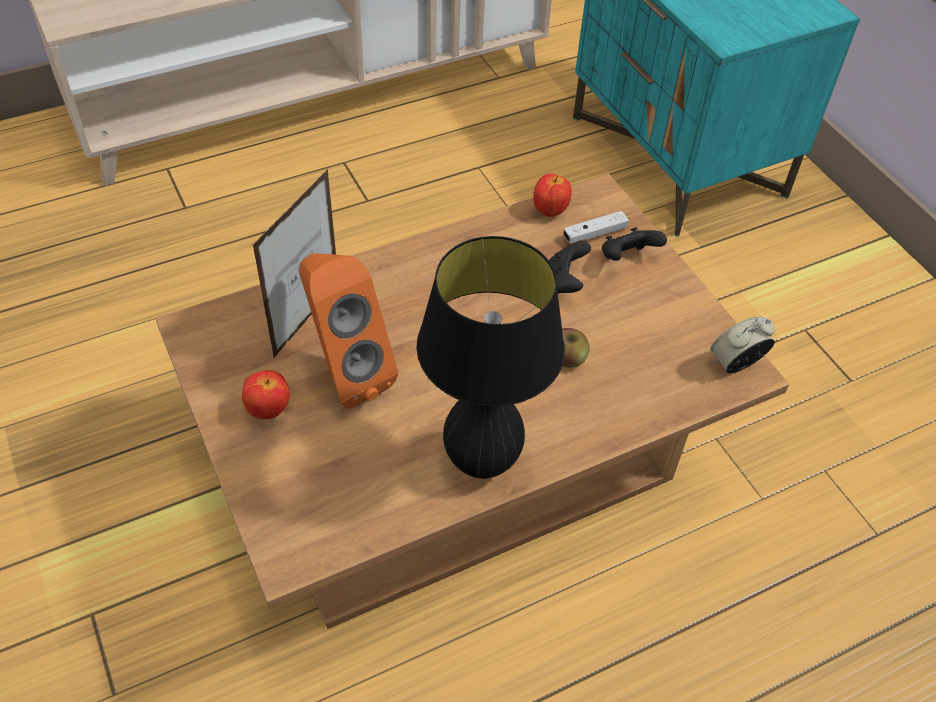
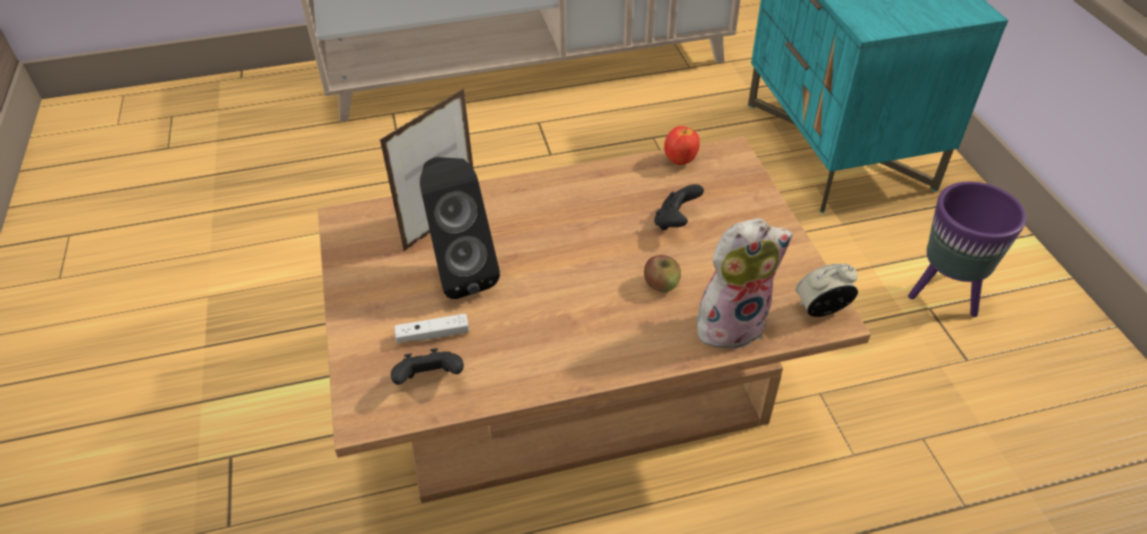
camera: 15 degrees right, 5 degrees down
apple [242,370,290,419] -> none
orange speaker [299,253,398,409] -> black speaker [420,157,500,299]
black table lamp [417,236,565,479] -> none
white game controller [563,211,629,243] -> white game controller moved to [394,313,469,343]
black game controller [602,227,667,261] -> black game controller moved to [391,348,464,385]
none -> plush toy [697,218,793,349]
none -> purple planter [908,182,1027,317]

